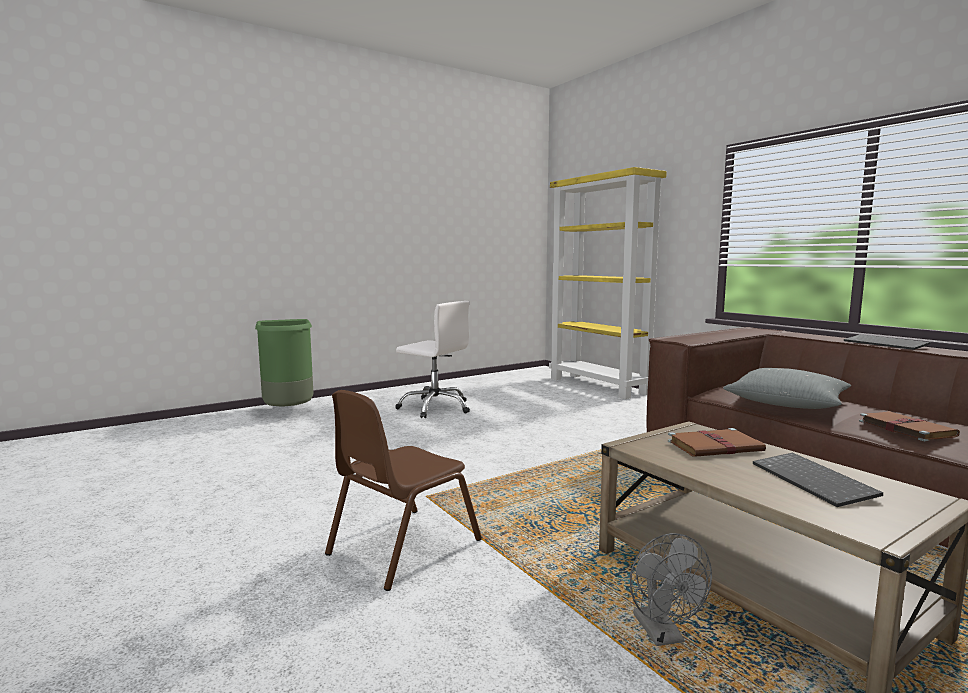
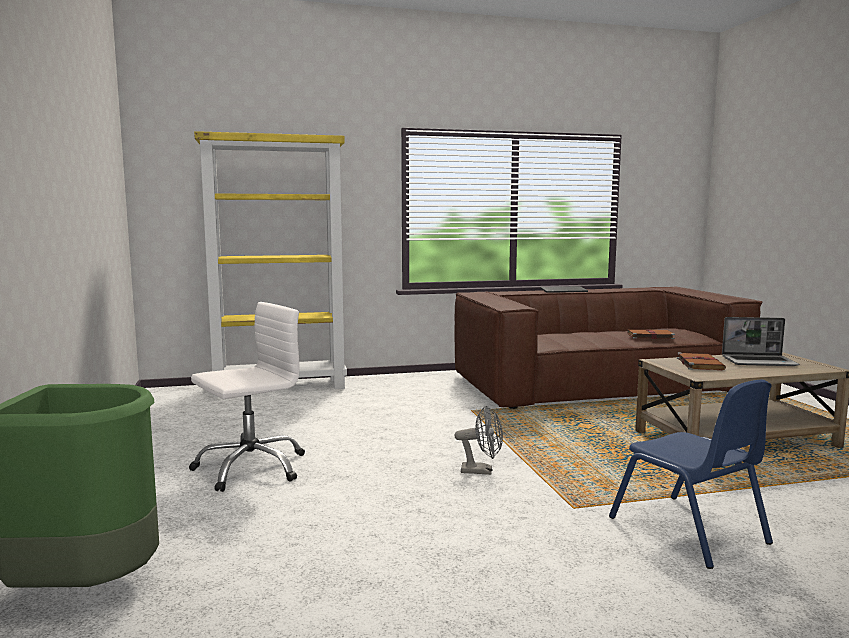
camera: 70 degrees left, 0 degrees up
brown chair [325,390,482,591] -> blue chair [609,380,773,569]
grey fan [630,533,712,646] -> grey fan moved to [454,406,503,475]
grey pillow [723,368,851,409] -> none
keyboard [753,453,883,507] -> laptop [722,317,799,366]

